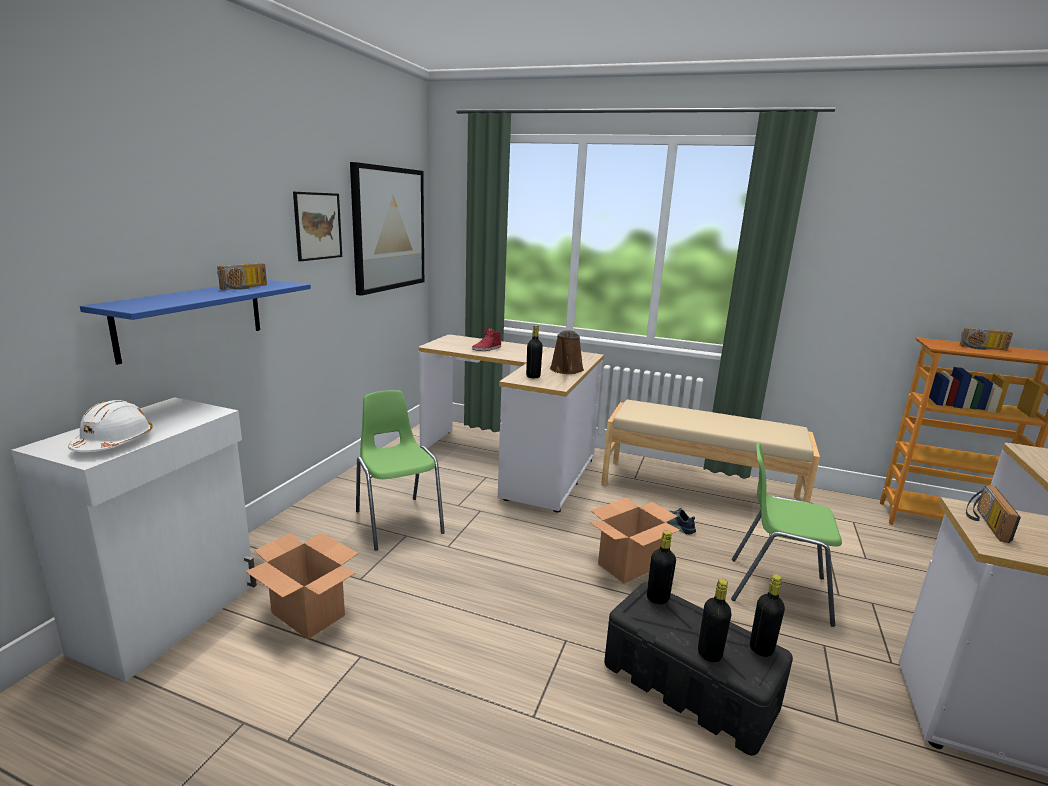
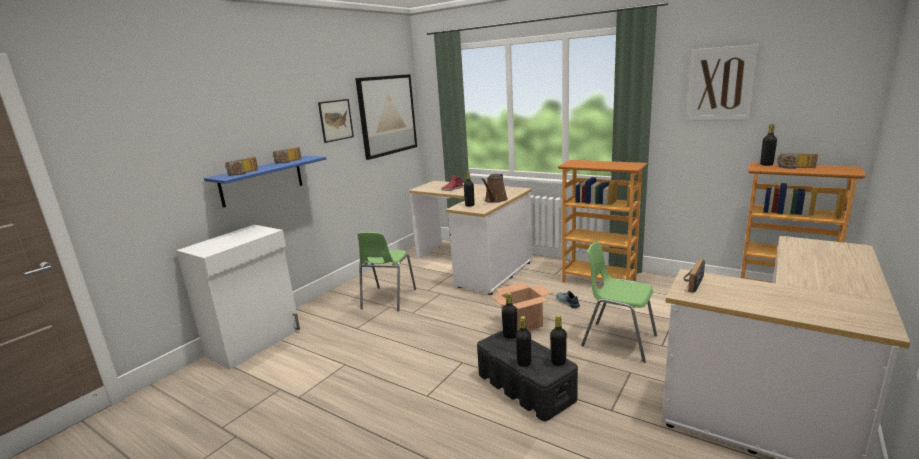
camera: 15 degrees right, 0 degrees up
white hard hat [68,400,153,452] -> none
cardboard box [245,533,359,639] -> none
green chair [356,390,445,551] -> green chair turned 150 degrees counterclockwise [358,232,416,311]
beige bench [601,400,820,502] -> bookcase [557,160,648,282]
none -> radio [225,157,258,176]
none -> picture [686,44,759,120]
none -> black bottle [760,124,777,166]

